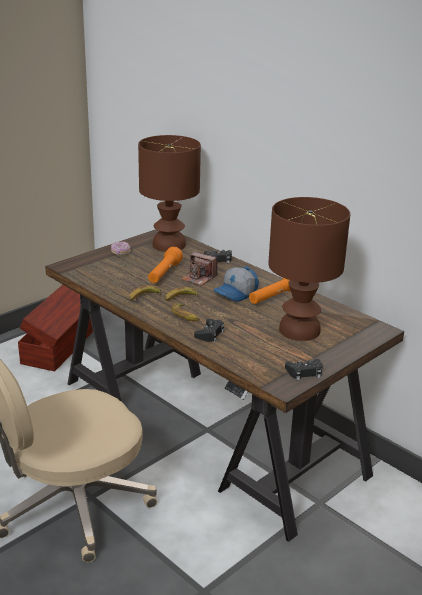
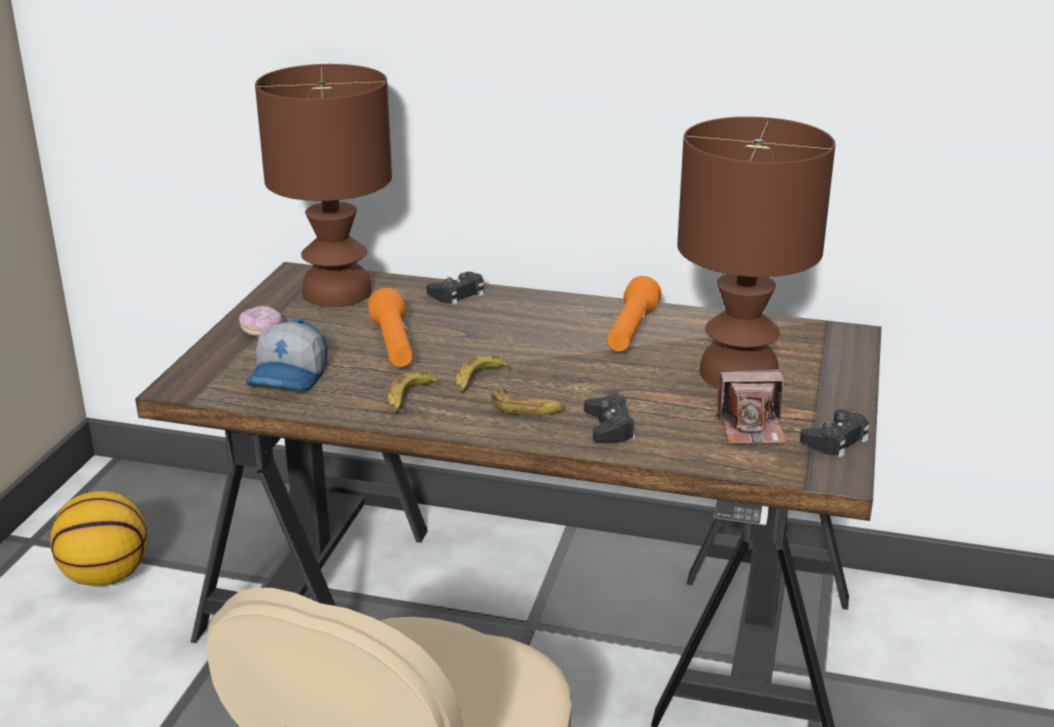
camera: 30 degrees left, 0 degrees up
brown storage box [18,285,93,371] -> basketball [50,491,147,586]
camera [181,252,218,286] -> camera moved to [715,369,786,444]
cap [214,266,259,301] -> cap moved to [246,317,328,392]

